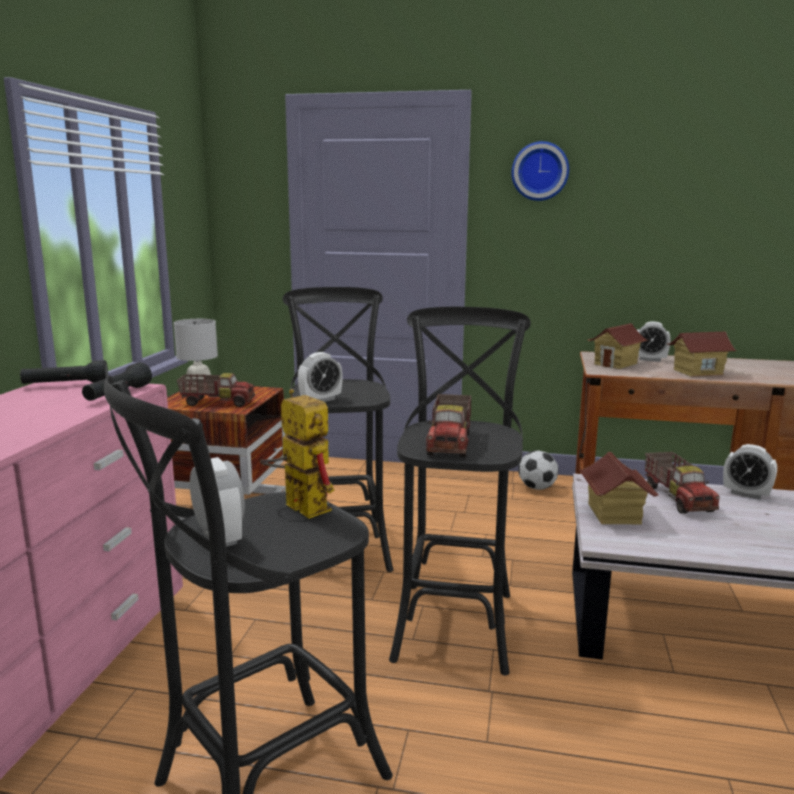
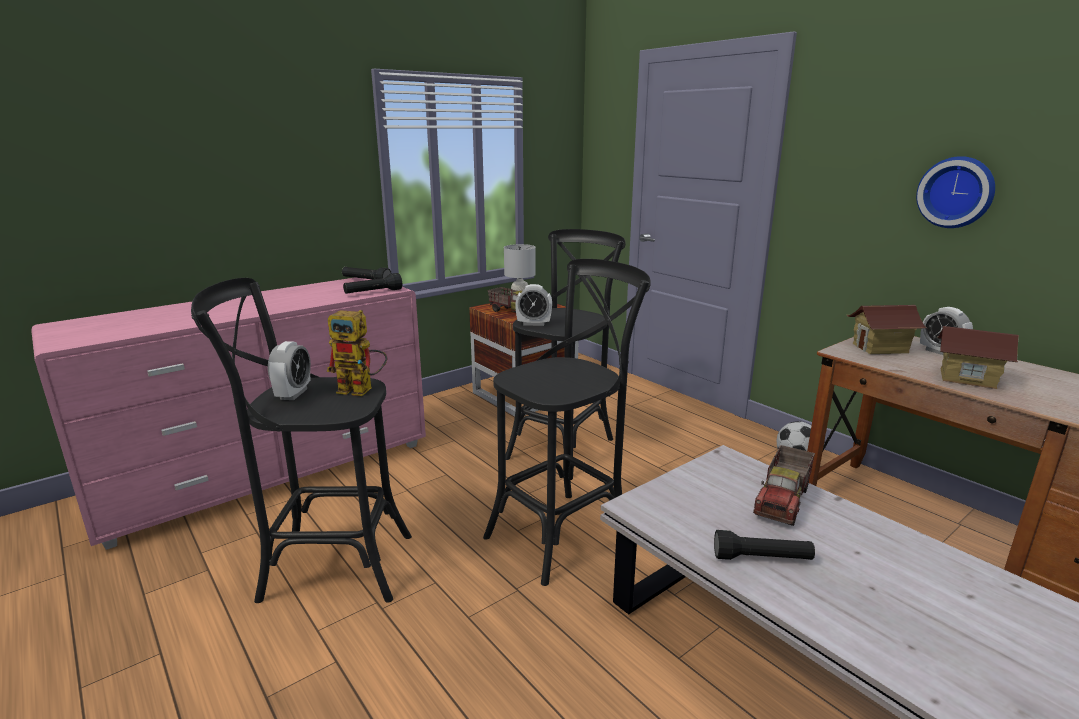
camera: 40 degrees right, 5 degrees up
toy robot [260,389,335,519] -> toy robot turned 105 degrees clockwise [327,310,387,396]
toy truck [426,394,471,457] -> none
wall clock [511,141,569,201] -> wall clock moved to [916,156,995,228]
toy house [579,452,658,524] -> none
alarm clock [723,444,777,500] -> none
none -> black flashlight [714,530,815,560]

